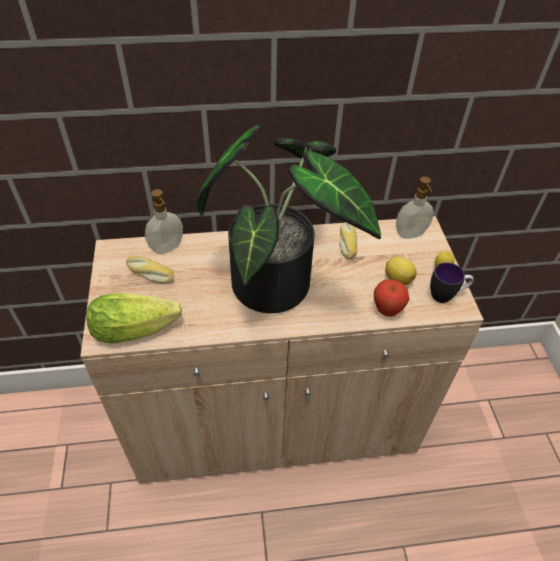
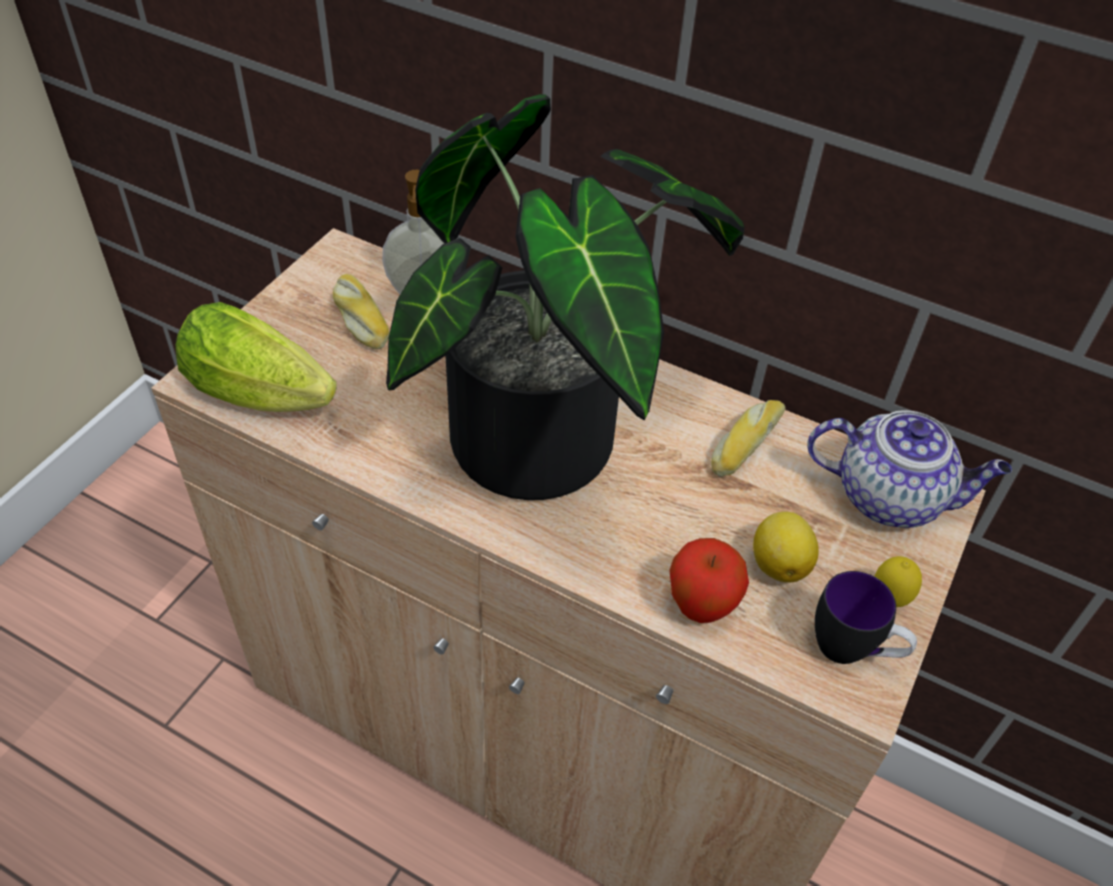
camera: 35 degrees right, 0 degrees up
soap dispenser [396,177,434,239] -> teapot [807,410,1012,528]

